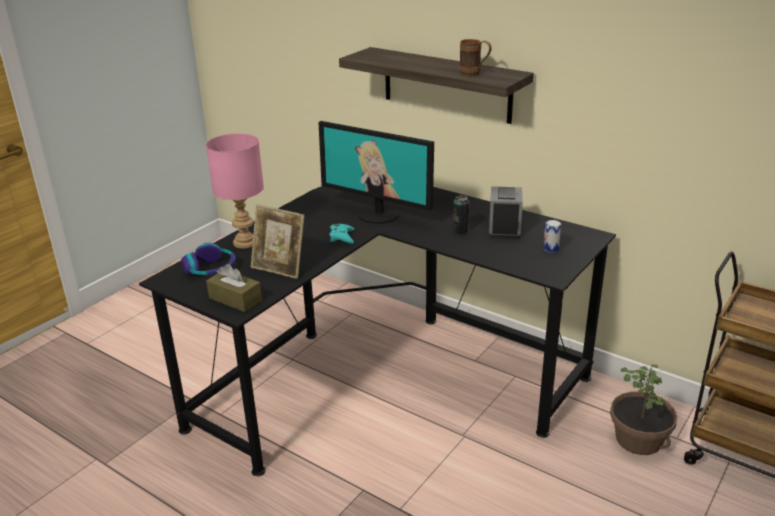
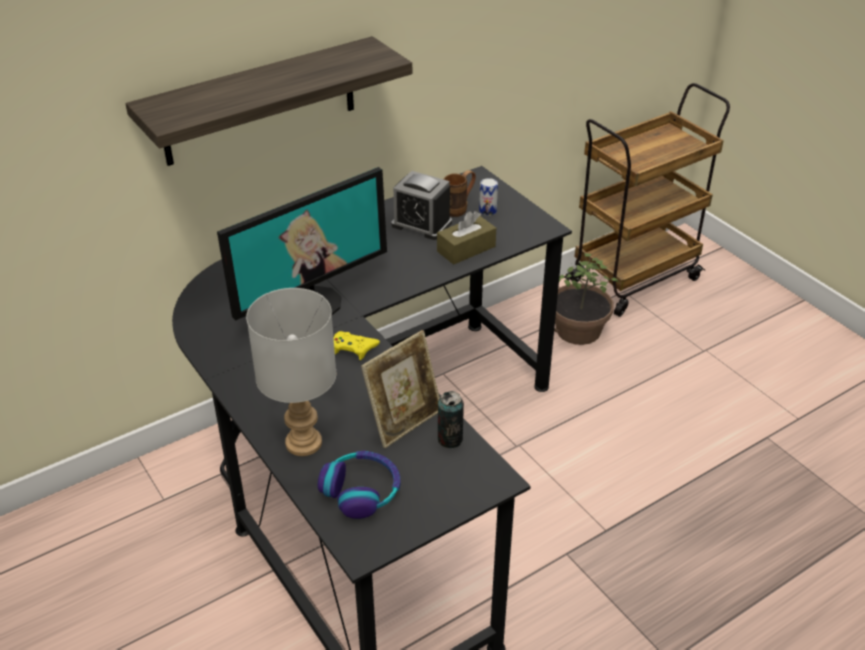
camera: 70 degrees left, 10 degrees up
pink table lamp [206,133,264,249] -> grey table lamp [246,288,336,456]
brown tissue box [206,264,262,312] -> brown tissue box moved to [437,211,496,265]
turquoise game controller [330,223,355,244] -> yellow game controller [334,331,380,360]
can [453,195,470,234] -> can moved to [437,391,464,448]
brown mug [460,39,492,76] -> brown mug moved to [444,170,476,217]

